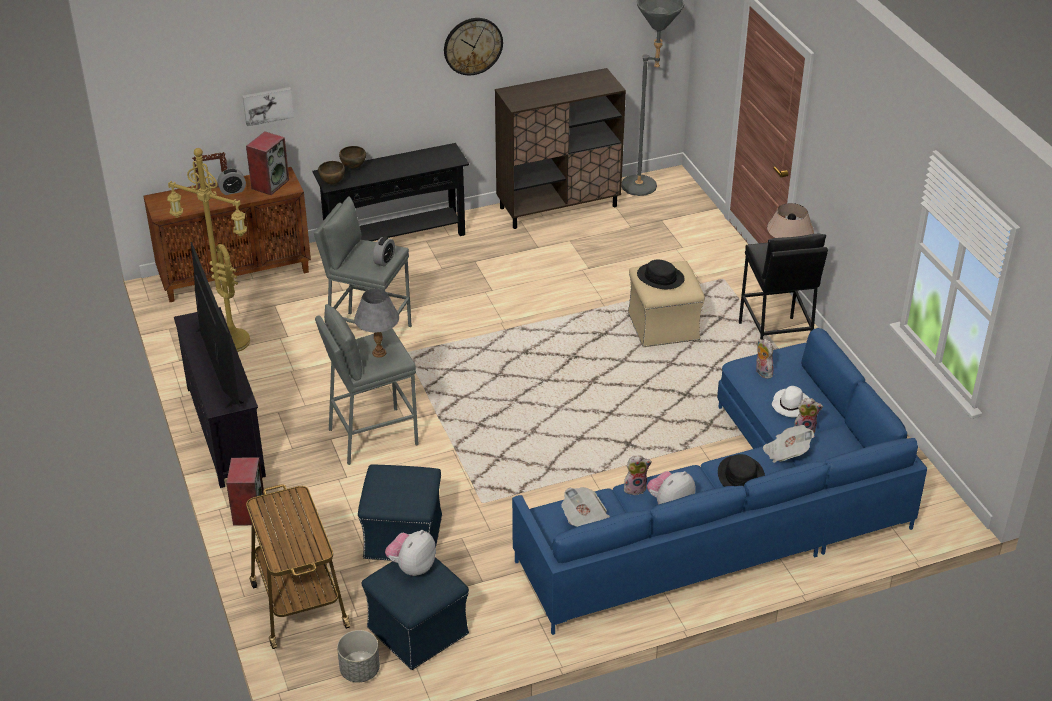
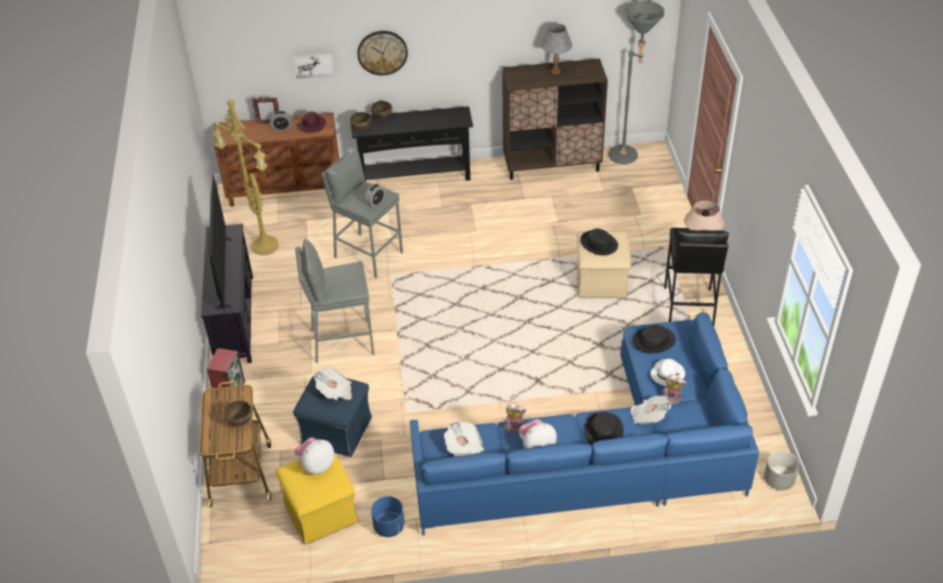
camera: 15 degrees right, 5 degrees up
speaker [246,131,289,195] -> purple hat [297,111,326,133]
grey planter [337,630,380,682] -> grey planter moved to [764,451,799,490]
grey table lamp [354,288,399,358] -> grey table lamp moved to [541,24,572,74]
blue ottoman [362,557,469,670] -> yellow ottoman [276,453,359,545]
wall clock [444,18,503,75] -> wall clock moved to [357,31,408,76]
plush toy [756,339,774,379] -> black hat [632,325,676,354]
none -> brown bowl [224,401,252,426]
none -> newspaper [314,367,352,400]
none -> blue planter [371,496,405,537]

